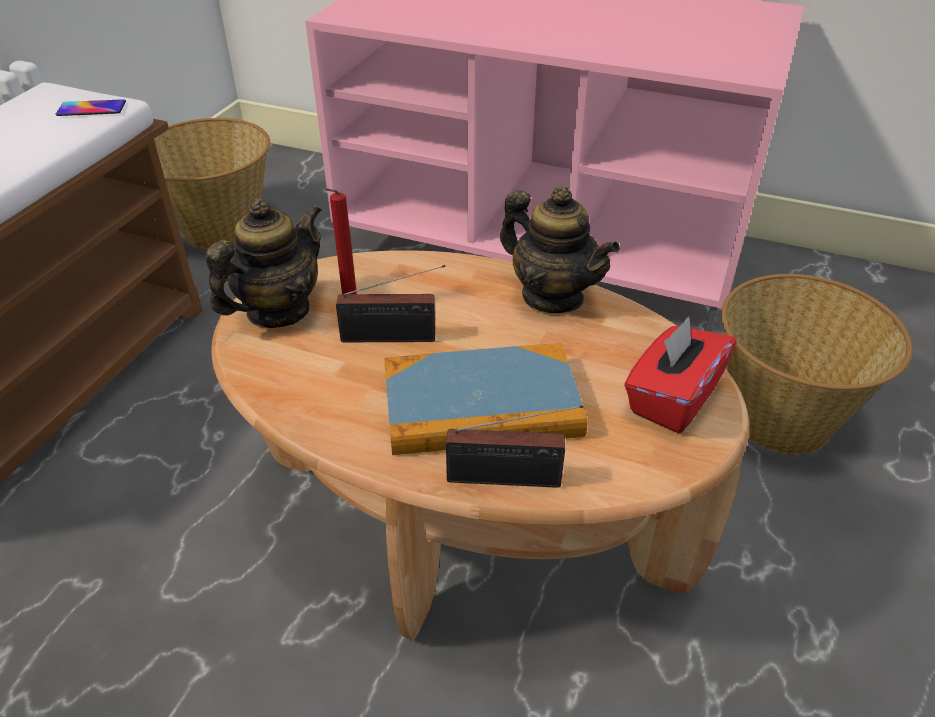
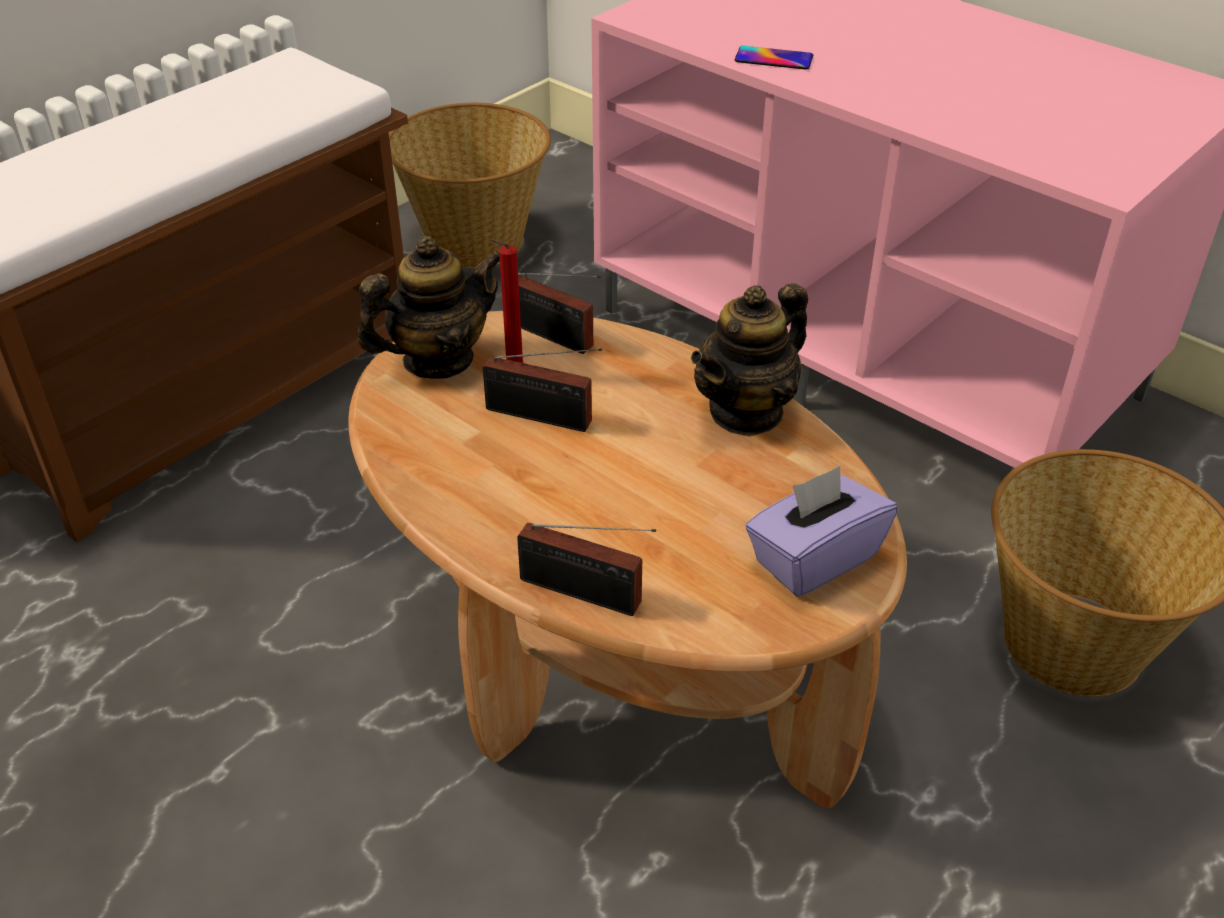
camera: 20 degrees right, 0 degrees up
phone [56,99,126,116] -> phone moved to [735,46,813,70]
book [384,343,588,455] -> none
teapot [500,186,620,313] -> teapot turned 75 degrees clockwise [691,283,808,437]
red tissue box [624,316,736,433] -> purple tissue box [745,466,898,597]
none -> radio [518,273,601,354]

